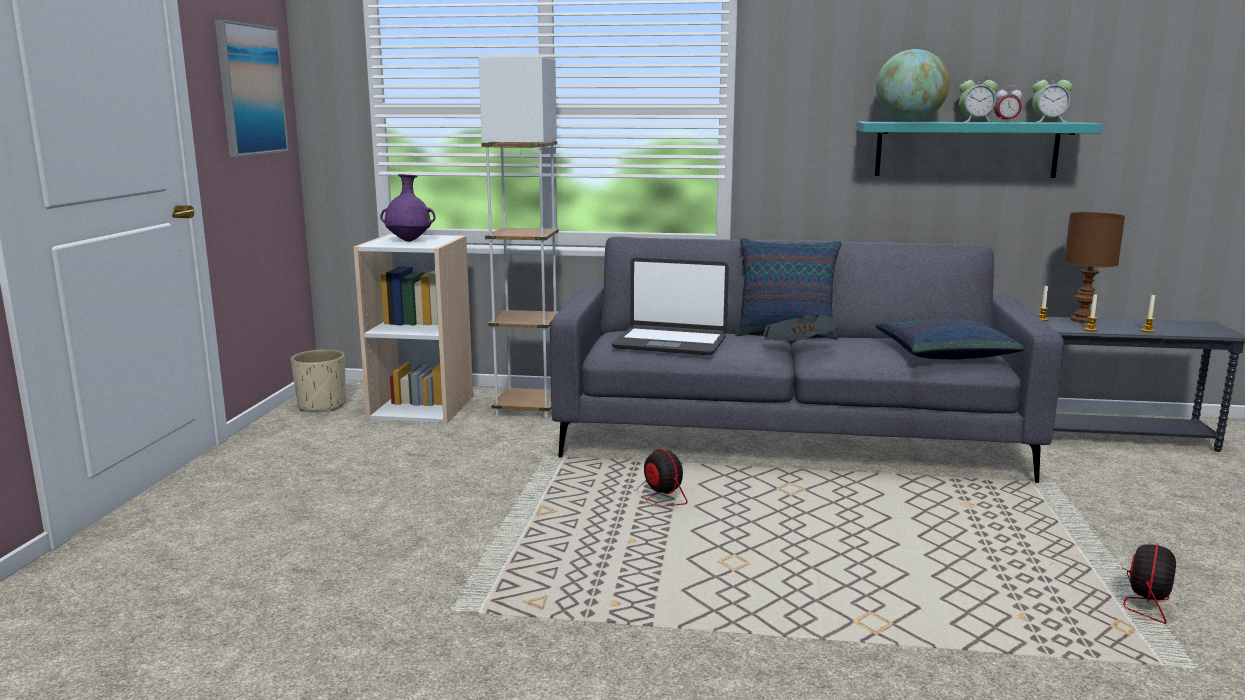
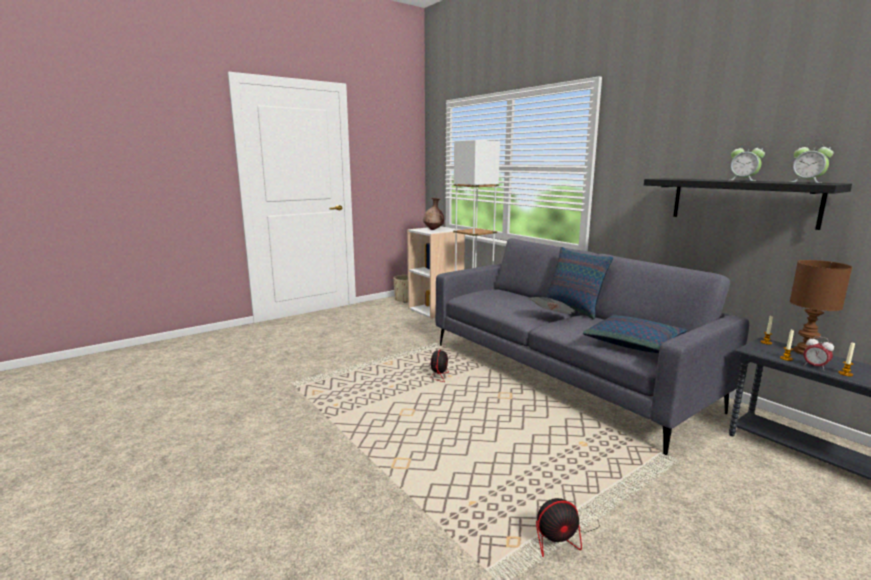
camera: 45 degrees right, 0 degrees up
picture [215,20,289,157] -> none
purple vase [380,174,435,242] -> brown vase [423,198,444,230]
laptop [611,257,729,355] -> none
turquoise shelf [857,122,1103,178] -> black shelf [644,178,852,230]
globe [876,49,949,122] -> none
alarm clock [994,86,1022,123] -> alarm clock moved to [804,336,834,370]

